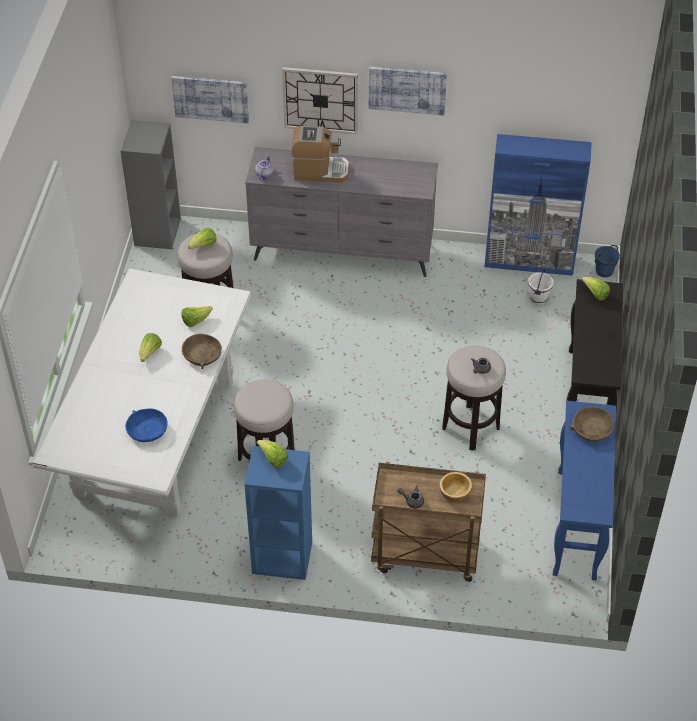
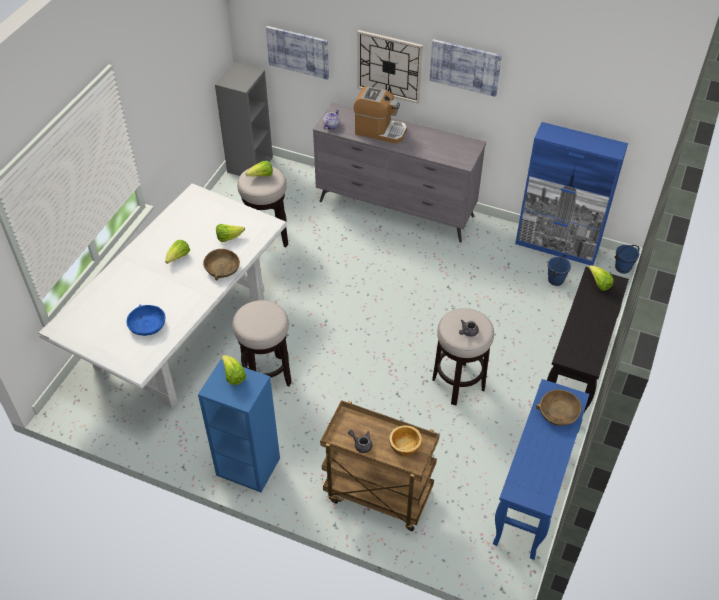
camera: 15 degrees right, 0 degrees up
white bucket [528,269,554,305] -> blue bucket [548,255,571,286]

